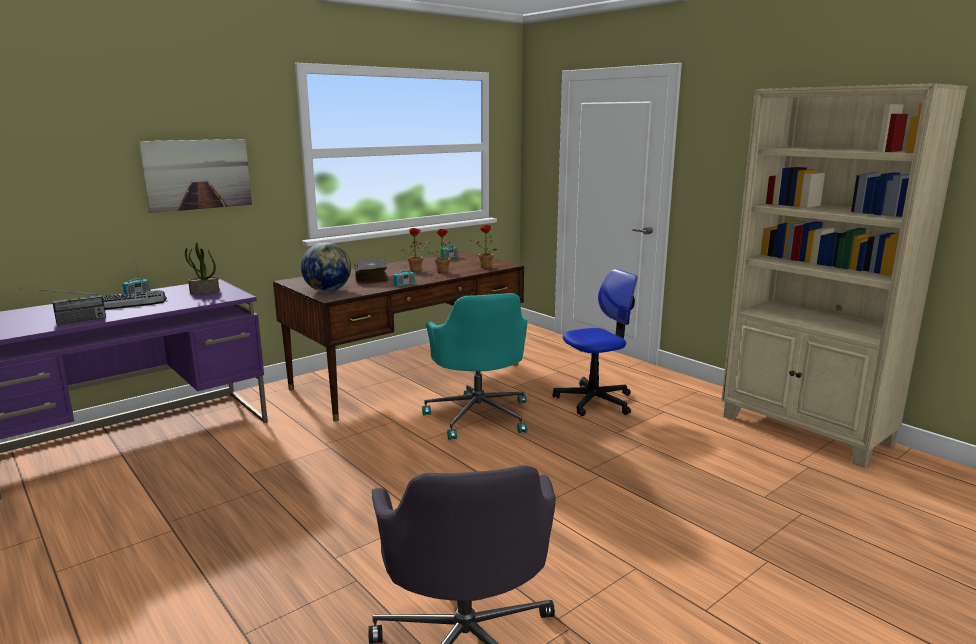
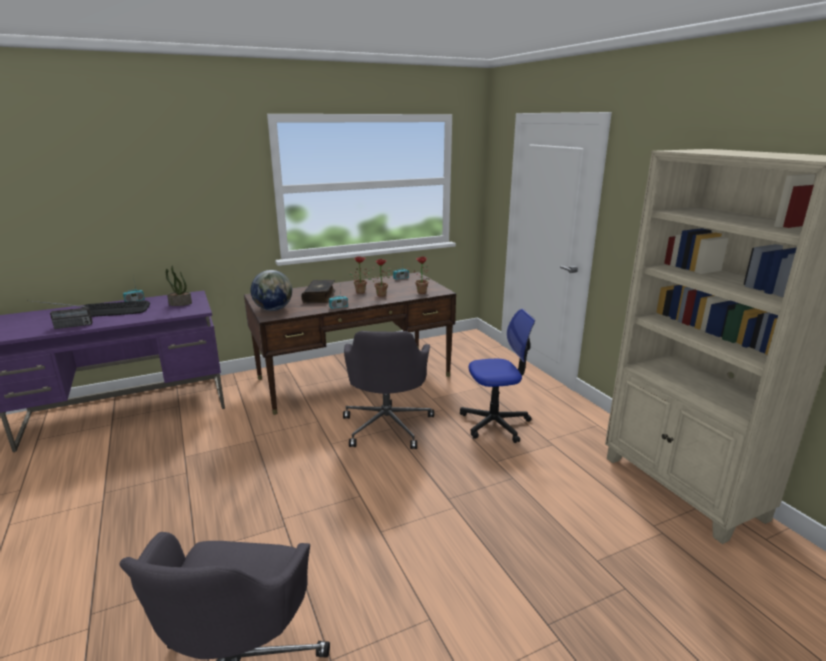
camera: 15 degrees right, 5 degrees up
picture [139,139,252,213] -> none
turquoise office chair [422,293,527,440] -> grey office chair [343,331,434,449]

